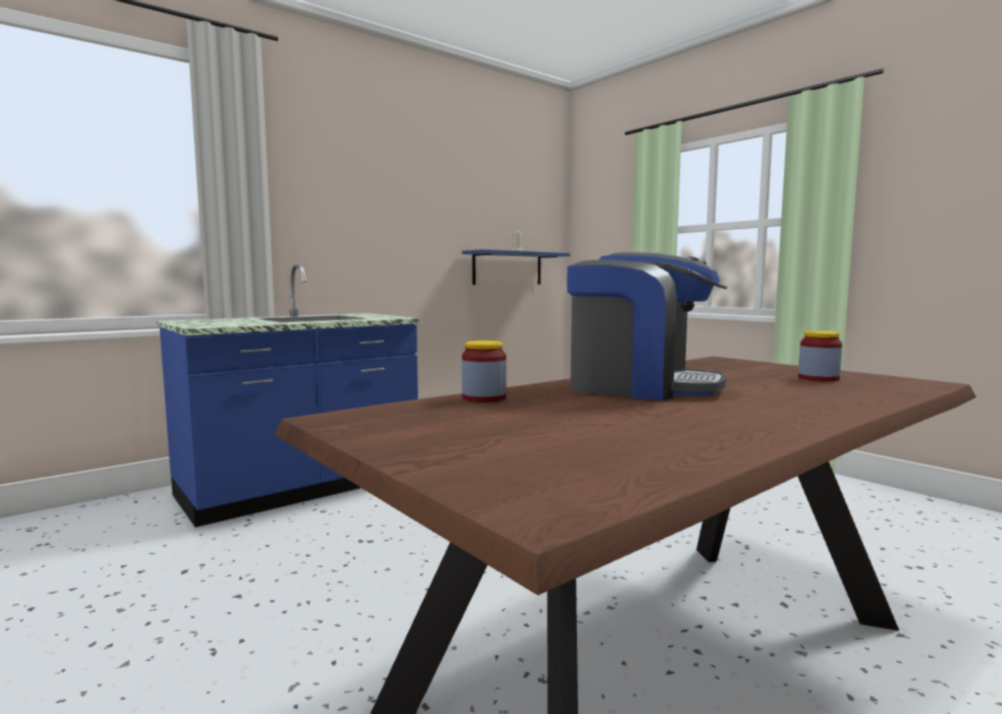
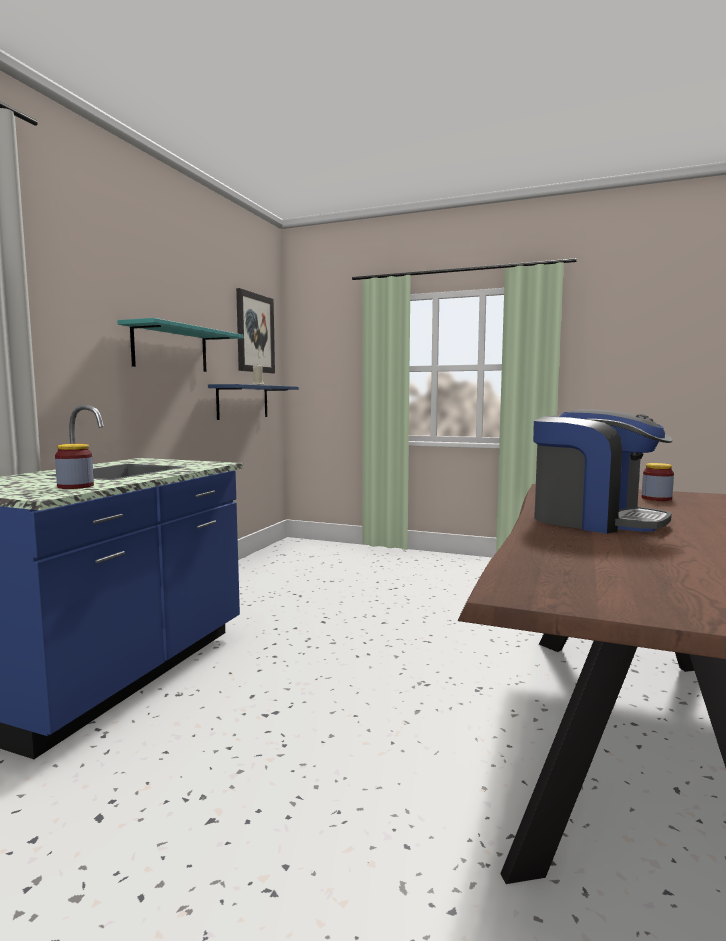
camera: 30 degrees left, 0 degrees up
jar [462,340,506,403] -> jar moved to [55,444,94,489]
coffee machine [567,252,728,400] -> coffee machine turned 45 degrees clockwise [533,409,673,533]
none -> turquoise shelf [117,318,244,372]
none -> picture [236,288,275,373]

